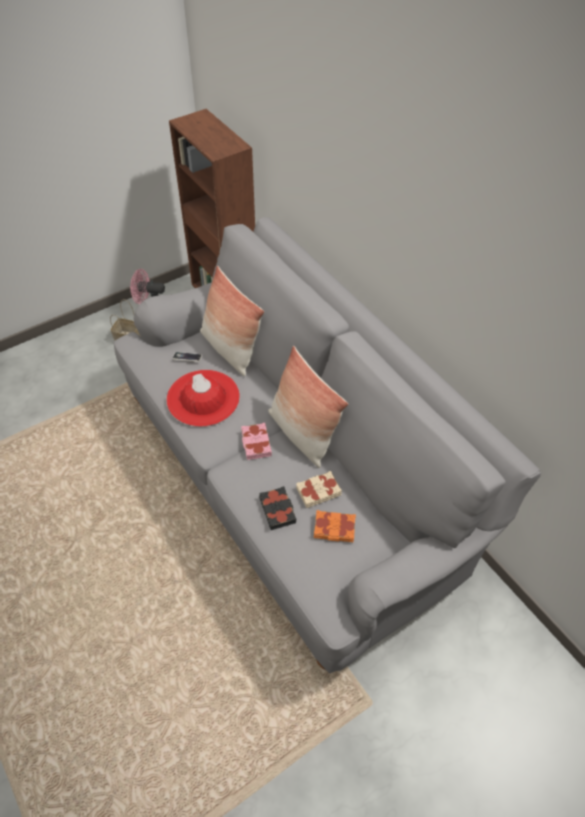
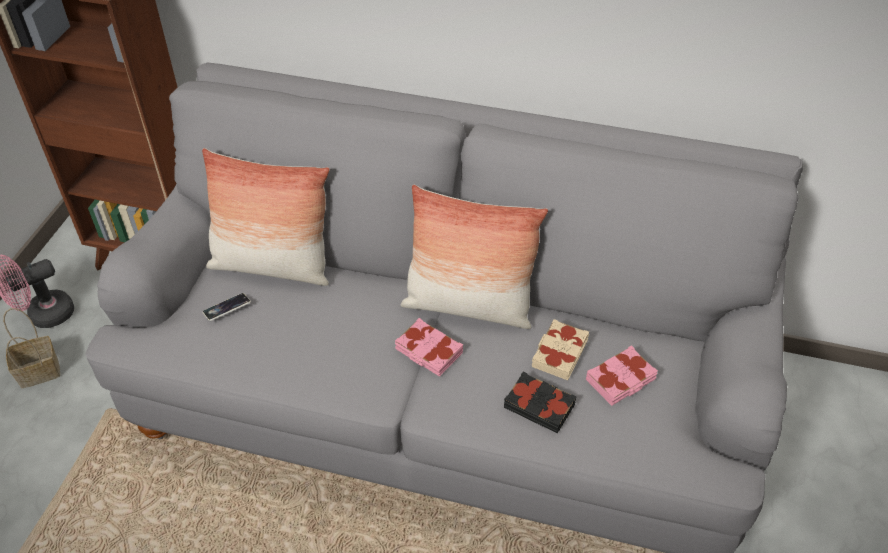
camera: 40 degrees left, 5 degrees down
red hat [166,370,240,427] -> none
orange book [314,510,356,542] -> pink book [586,345,658,406]

